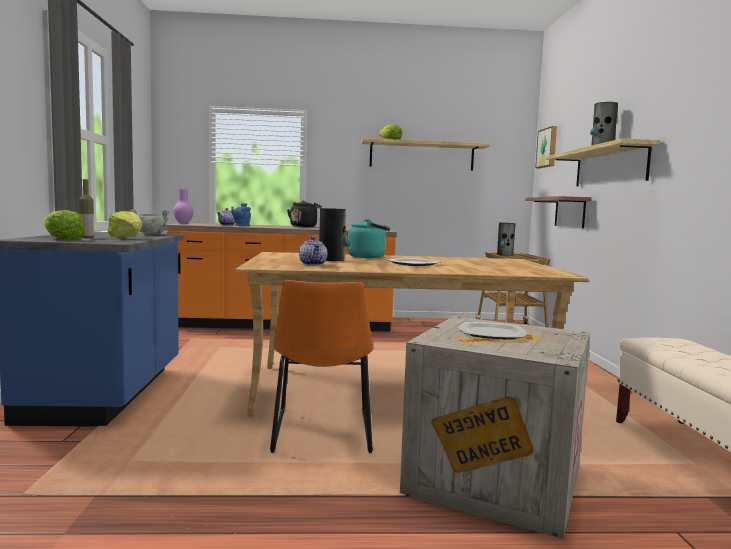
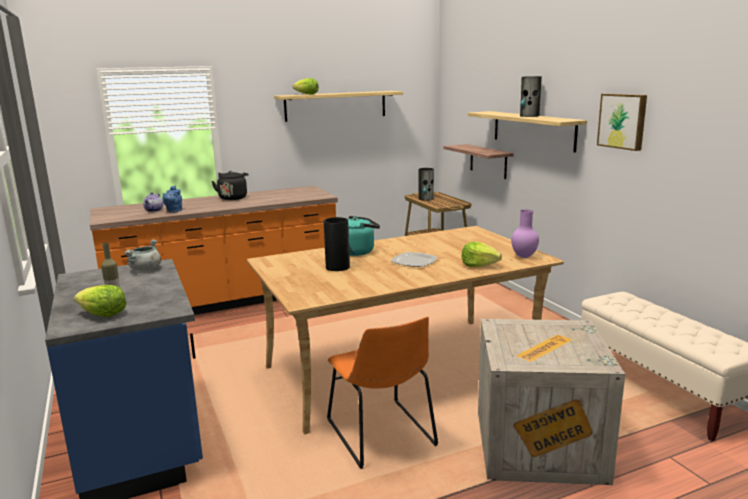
camera: 20 degrees left, 10 degrees up
lettuce [107,211,142,238] -> lettuce moved to [462,241,502,267]
purple vase [173,189,194,224] -> purple vase moved to [511,210,539,258]
teapot [299,237,327,266] -> none
plate [459,322,527,340] -> none
picture [535,126,557,168] -> picture moved to [597,94,647,151]

